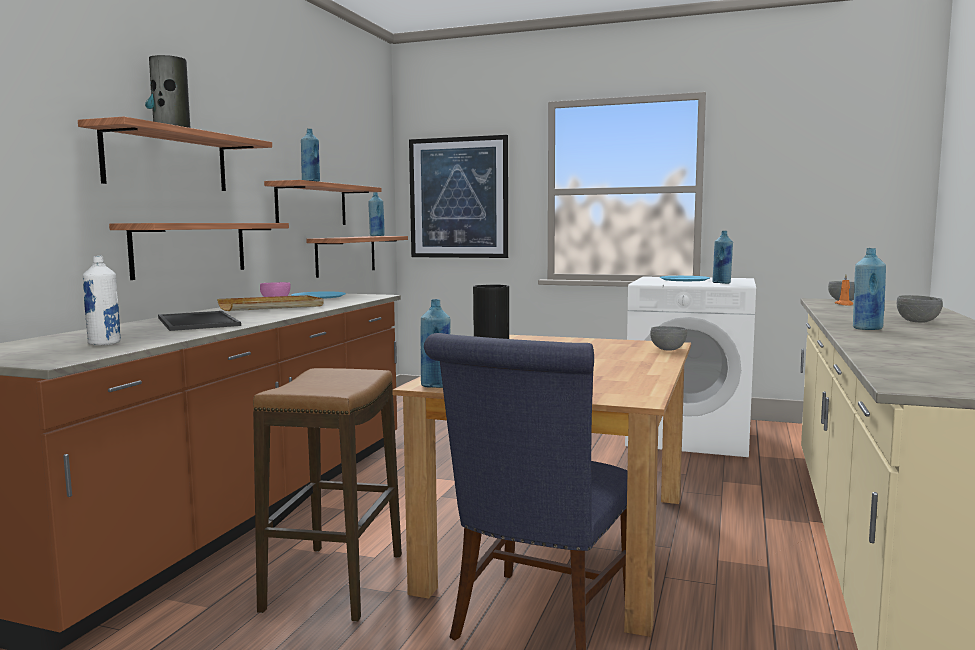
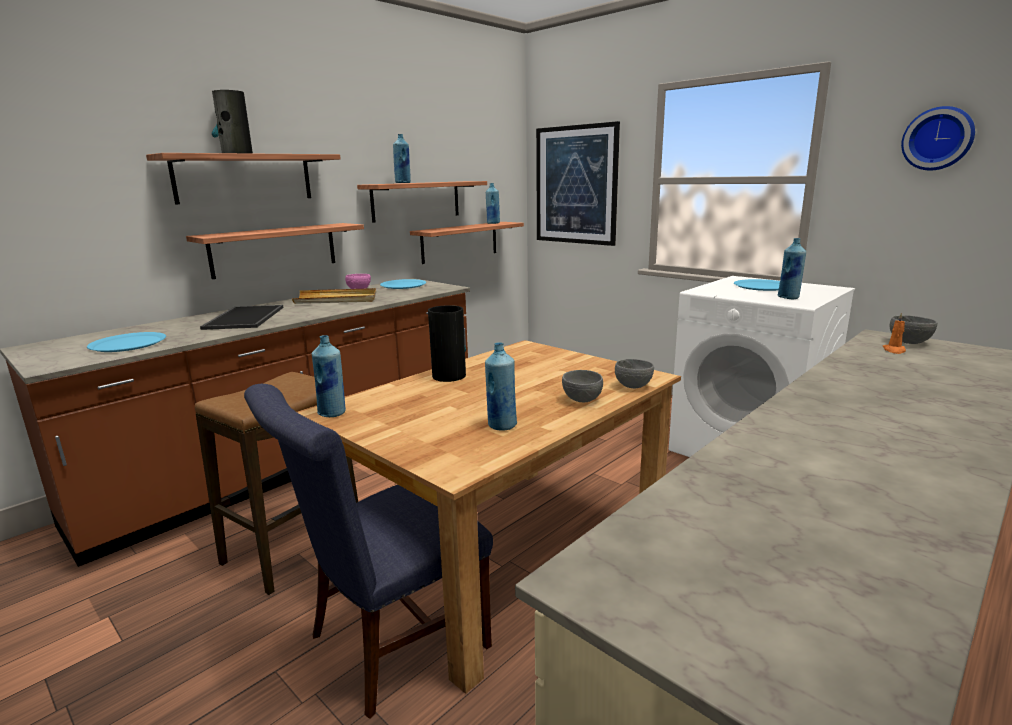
camera: 25 degrees right, 10 degrees up
white bottle [82,256,121,346] -> blue plate [87,332,166,352]
blue bottle [853,248,886,330] -> blue bottle moved to [485,342,517,430]
grey bowl [897,295,943,322] -> grey bowl moved to [562,370,603,402]
none -> wall clock [901,106,975,170]

